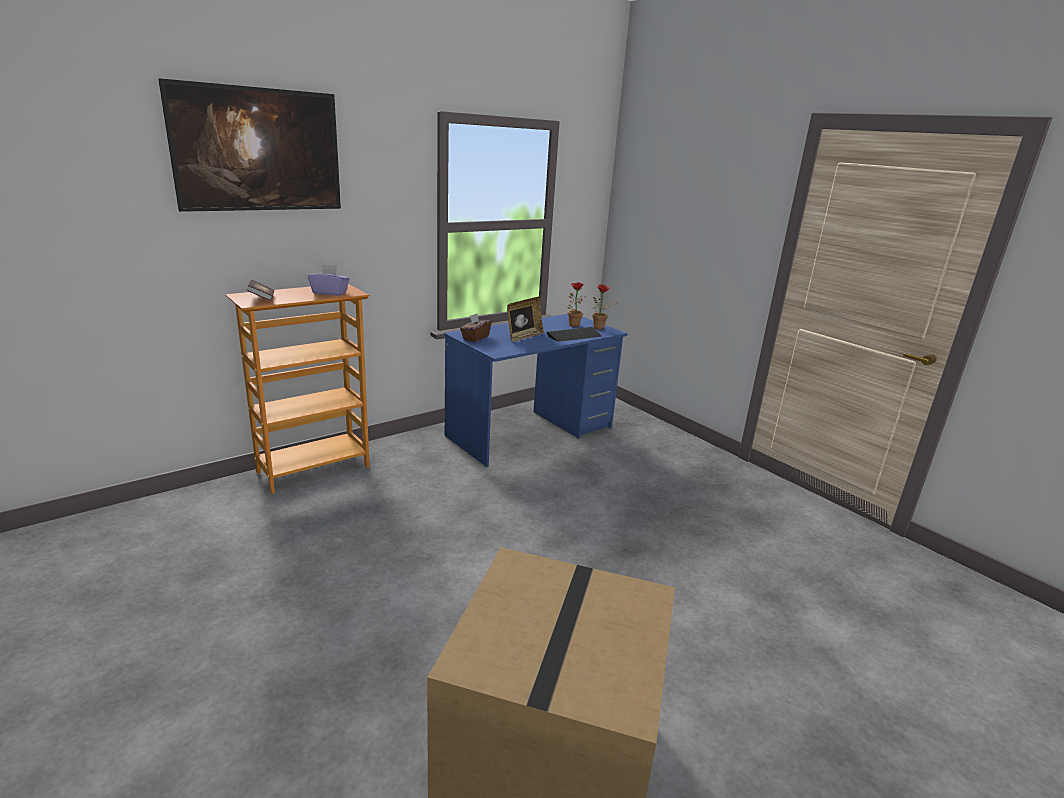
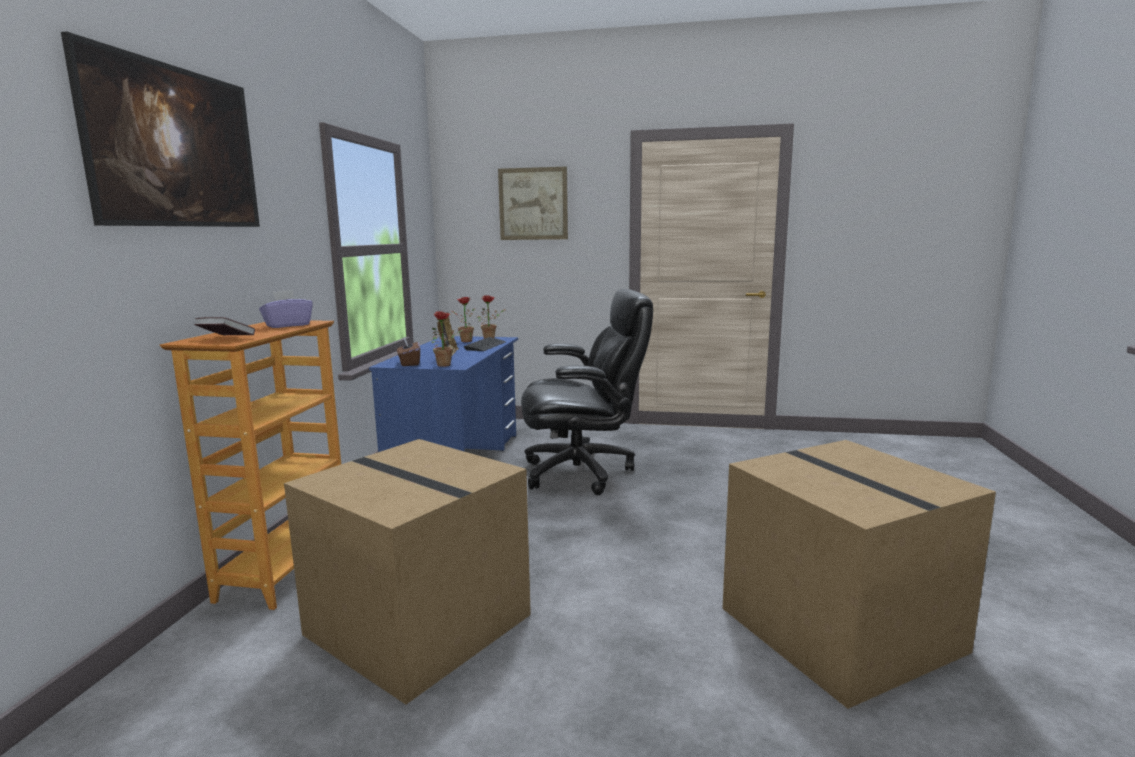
camera: 40 degrees left, 10 degrees down
none -> cardboard box [284,439,531,704]
none -> potted plant [431,311,464,367]
none -> picture [498,166,568,240]
none -> black office chair [521,289,653,495]

